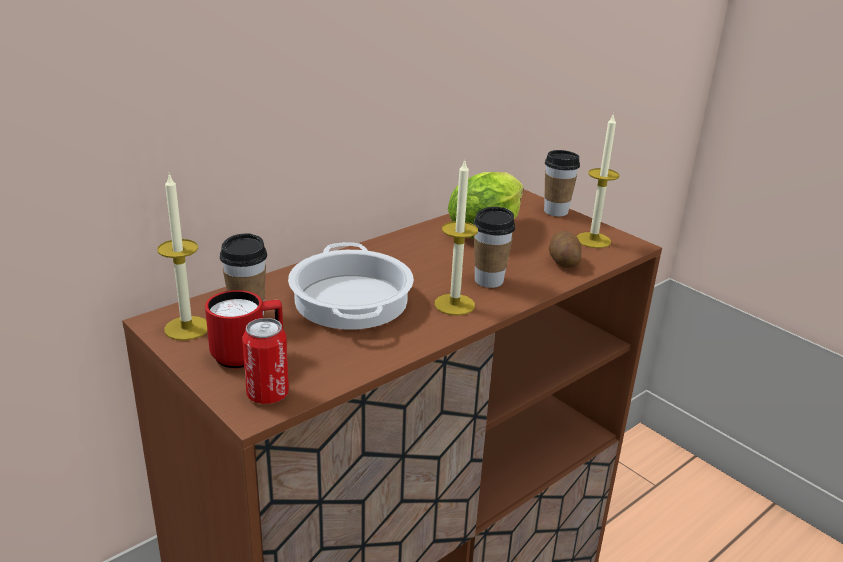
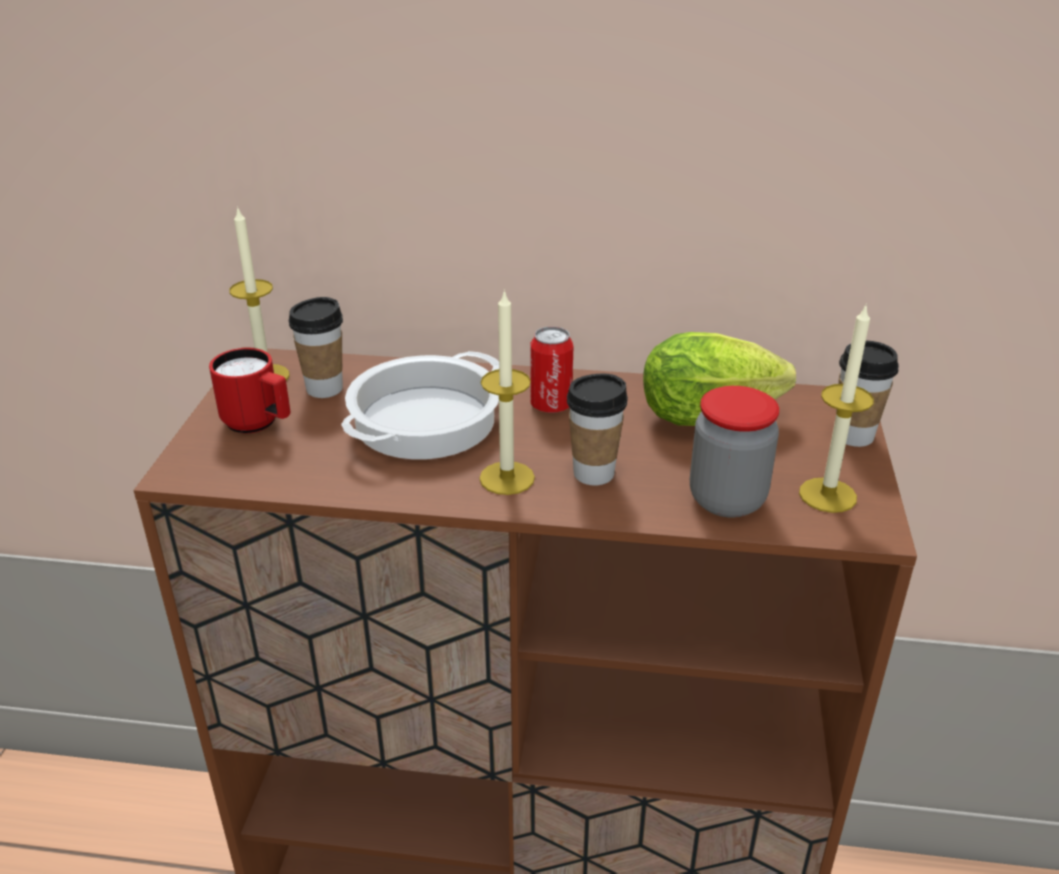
camera: 50 degrees right, 5 degrees up
can [242,318,289,404] -> can moved to [530,326,573,413]
potato [549,231,582,268] -> jar [690,386,779,518]

